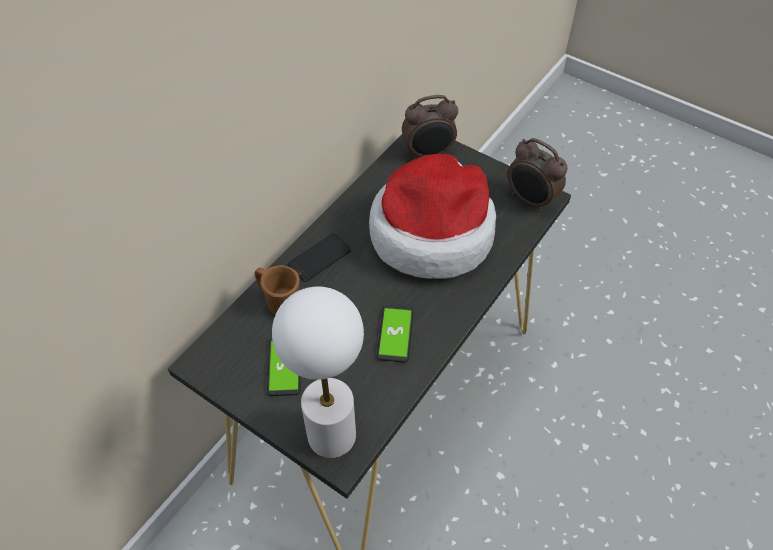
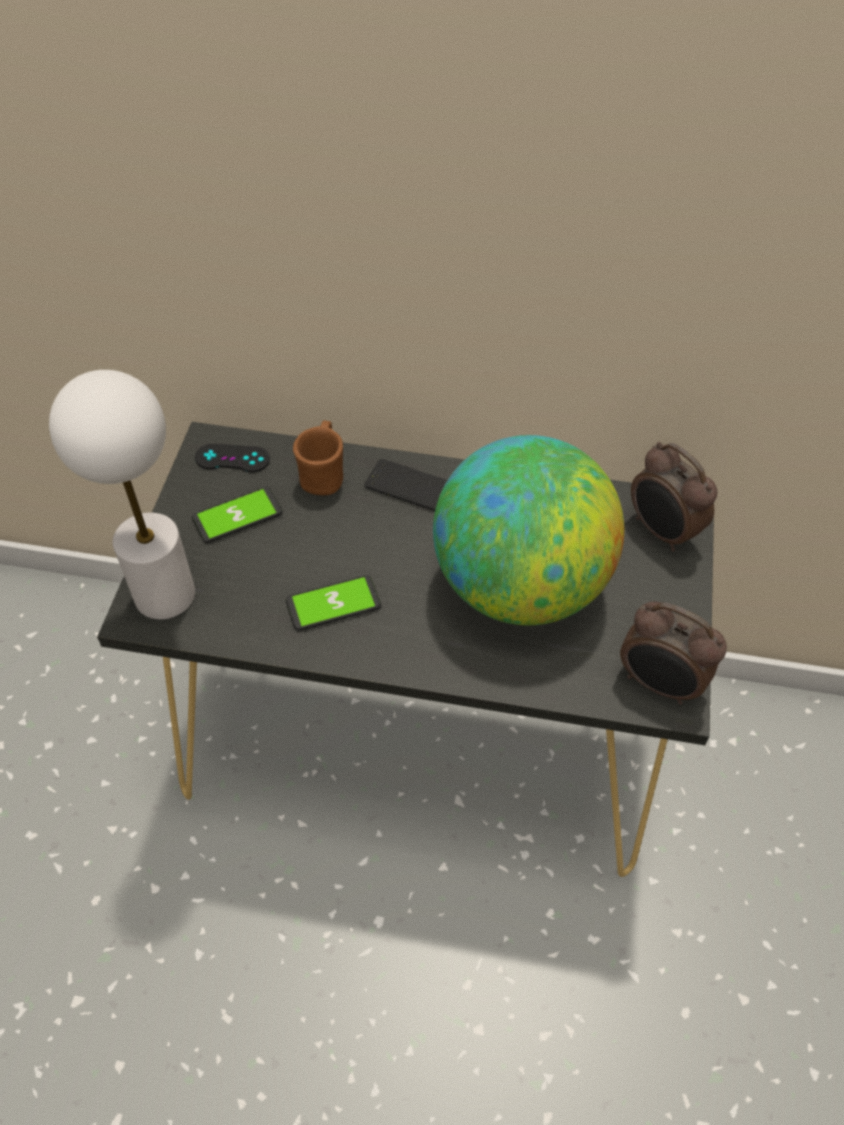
camera: 65 degrees right, 0 degrees up
hat [369,154,496,279] -> globe [433,435,624,626]
alarm clock [507,138,567,212] -> alarm clock turned 75 degrees counterclockwise [620,602,727,705]
none -> black game controller [195,444,270,473]

